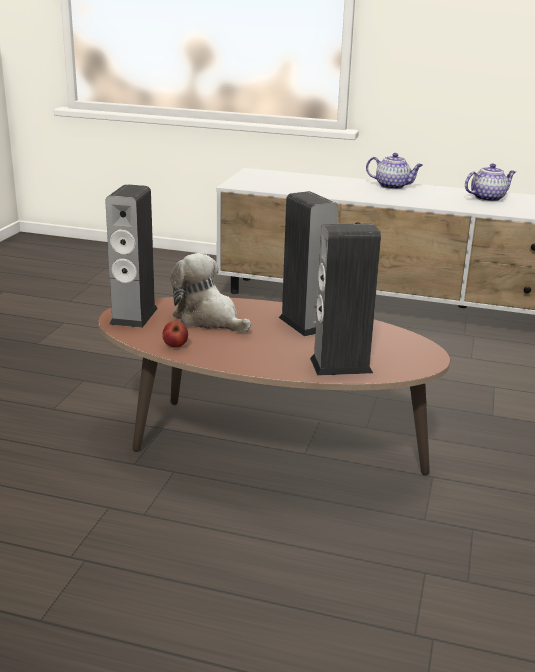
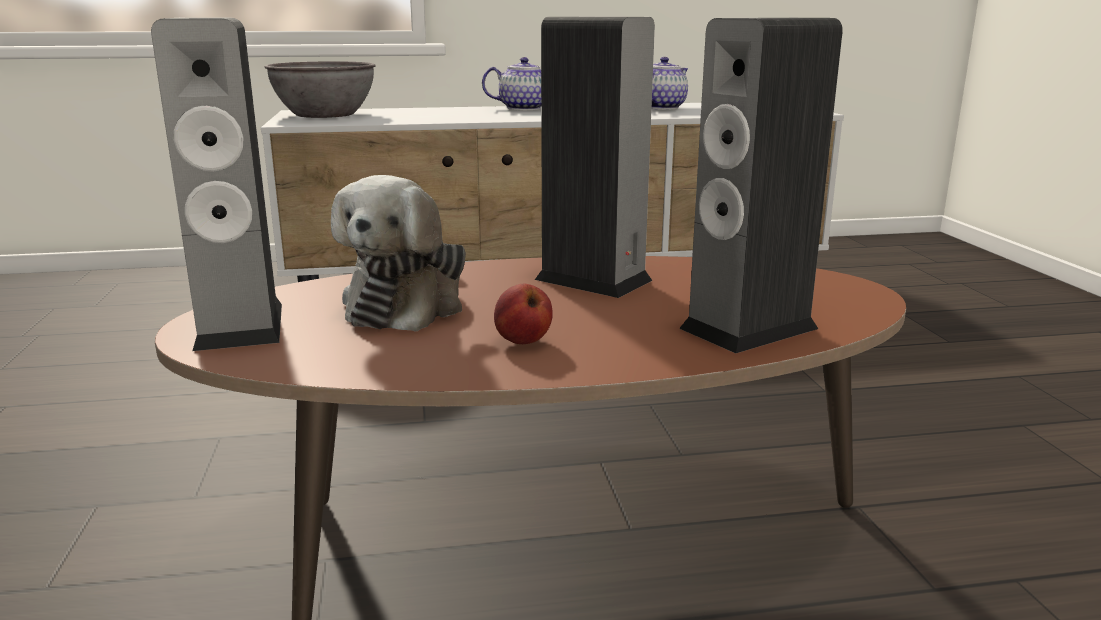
camera: 25 degrees left, 5 degrees down
apple [162,321,188,348] -> apple moved to [494,284,553,344]
plush toy [170,253,251,333] -> plush toy turned 90 degrees counterclockwise [331,175,466,332]
none -> grey bowl [265,61,376,118]

